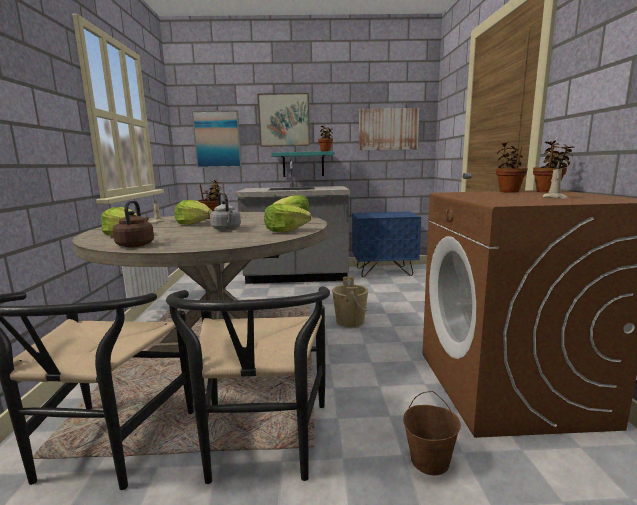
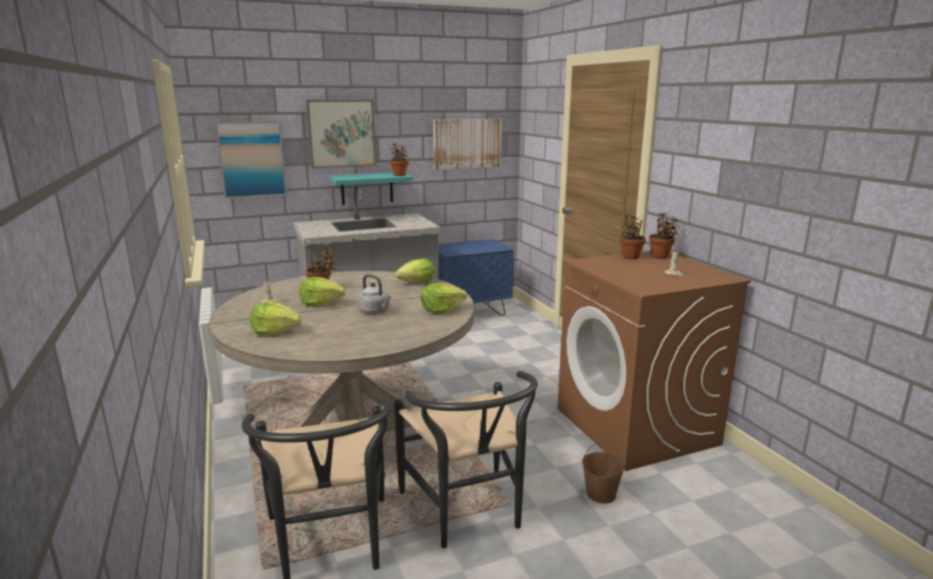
camera: 20 degrees left, 5 degrees up
brown kettle [113,200,154,247] -> none
beige bucket [332,277,368,327] -> none

